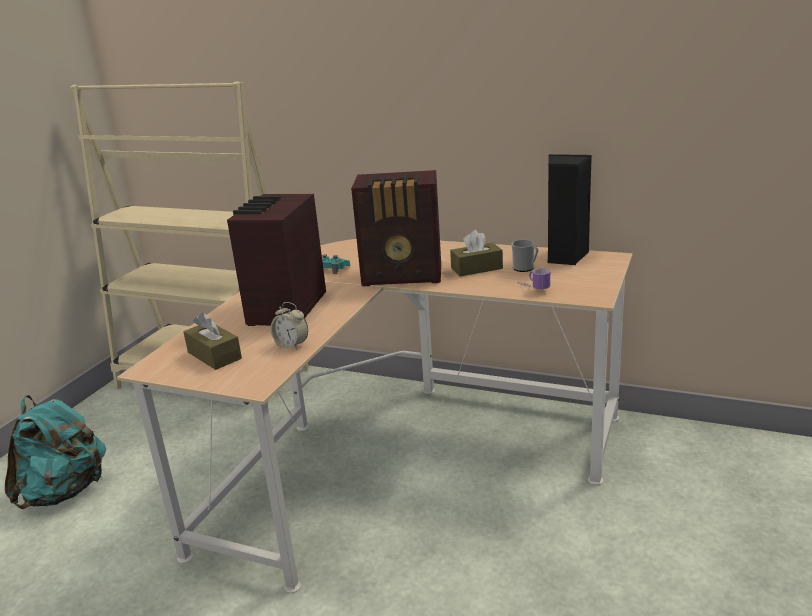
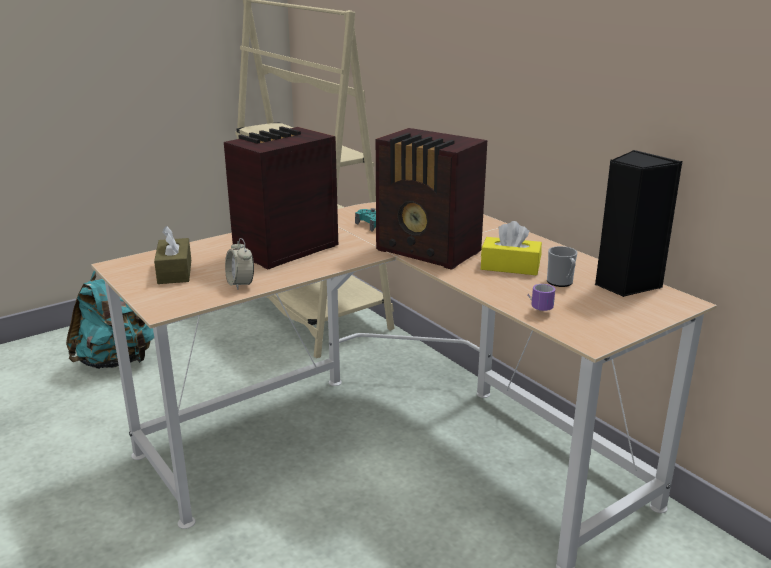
camera: 30 degrees right, 0 degrees up
brown tissue box [450,230,503,277] -> yellow tissue box [481,221,542,275]

